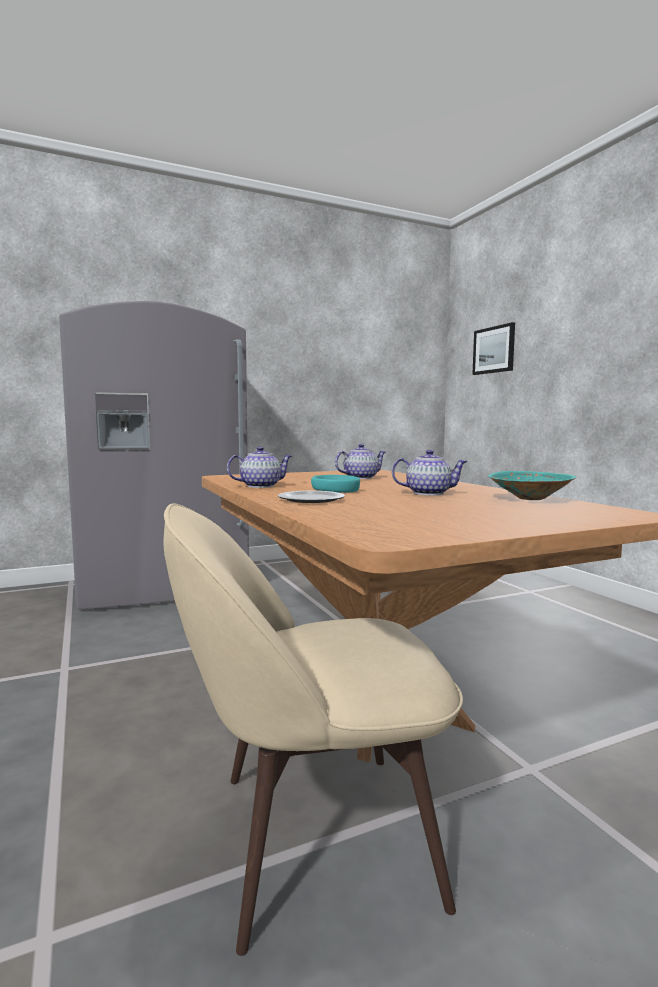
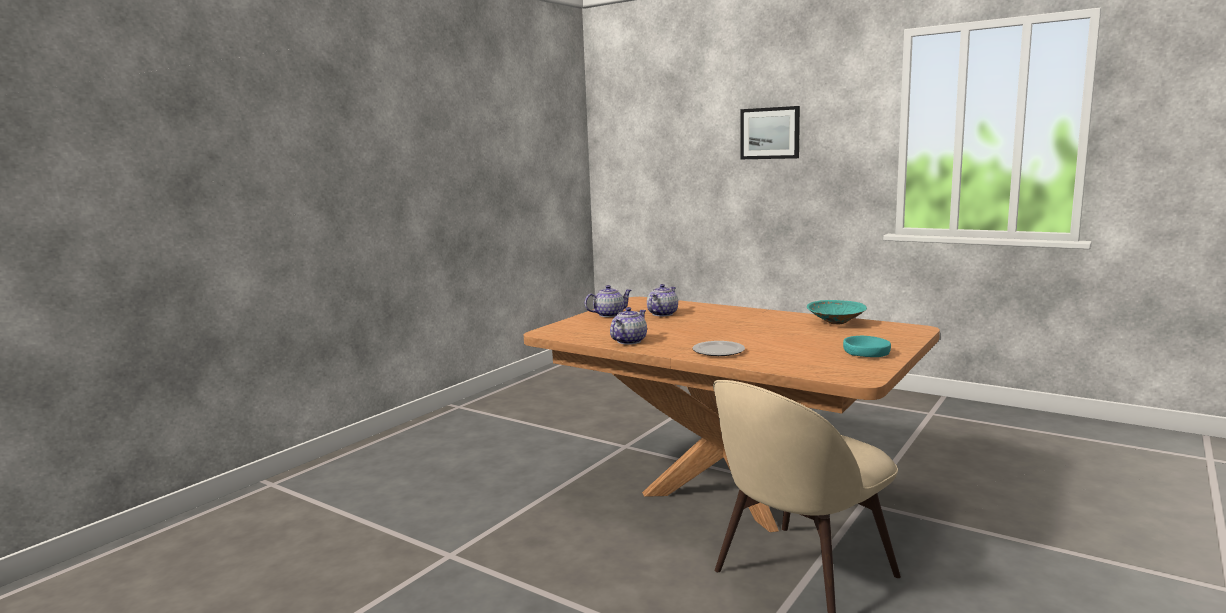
camera: 30 degrees left, 5 degrees up
grey fridge [59,301,249,609] -> none
turquoise bowl [311,475,360,493] -> turquoise bowl moved to [843,336,891,357]
teapot [392,450,468,495] -> teapot moved to [585,285,632,317]
picture [472,322,515,375] -> picture moved to [740,106,800,159]

